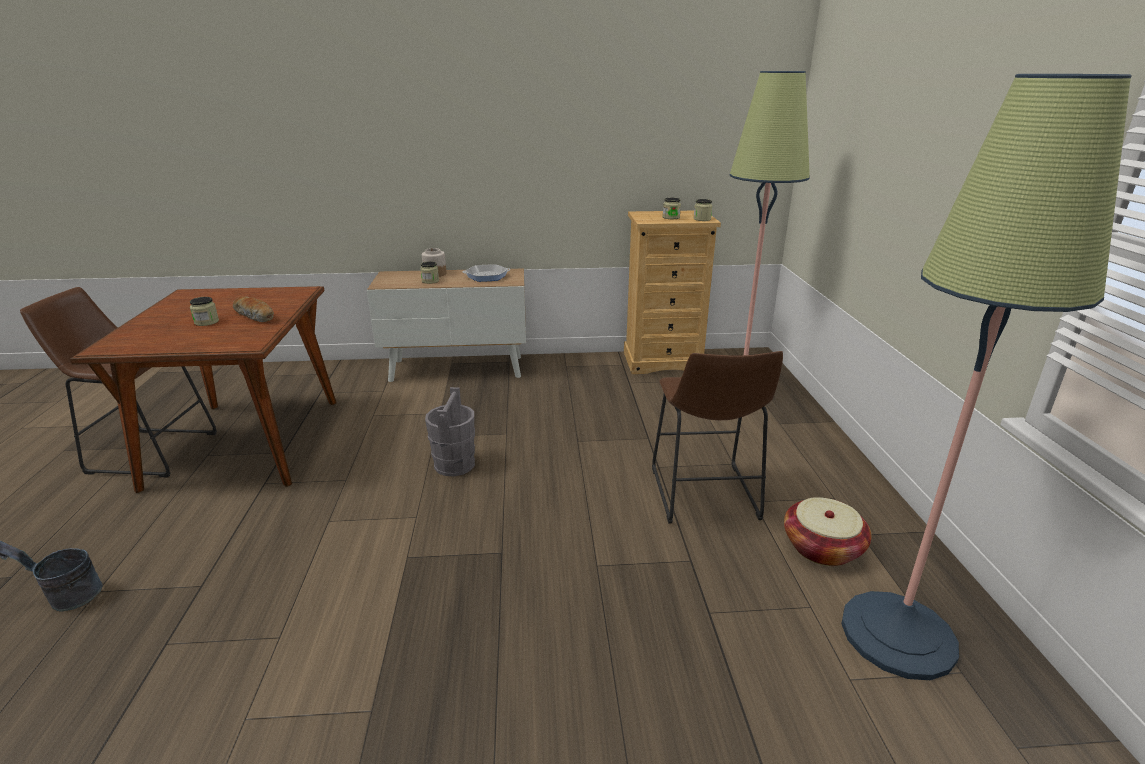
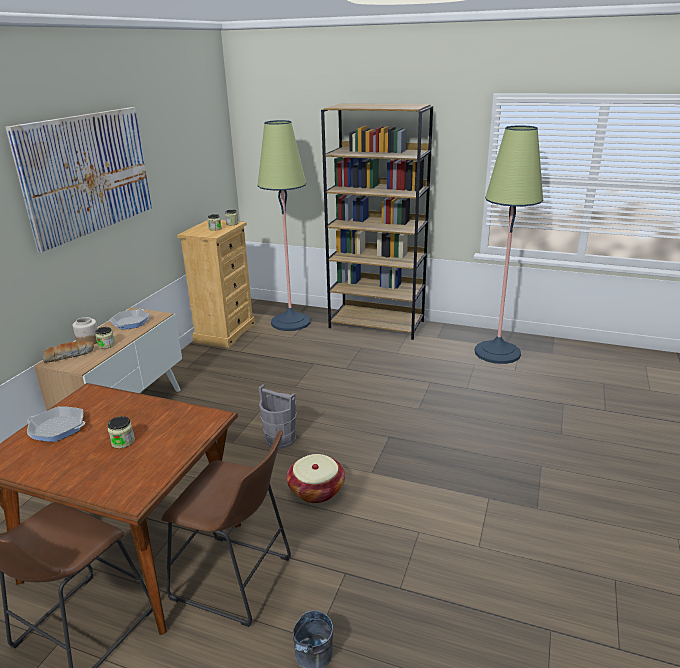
camera: 65 degrees left, 0 degrees up
bread [233,296,274,322] -> bread moved to [43,341,94,363]
brown stool [652,351,783,523] -> brown stool moved to [161,430,291,627]
basket [784,497,872,566] -> basket moved to [287,454,345,503]
none -> picture [5,107,152,252]
none -> frying pan [27,406,85,442]
none -> brown bookcase [321,103,433,340]

